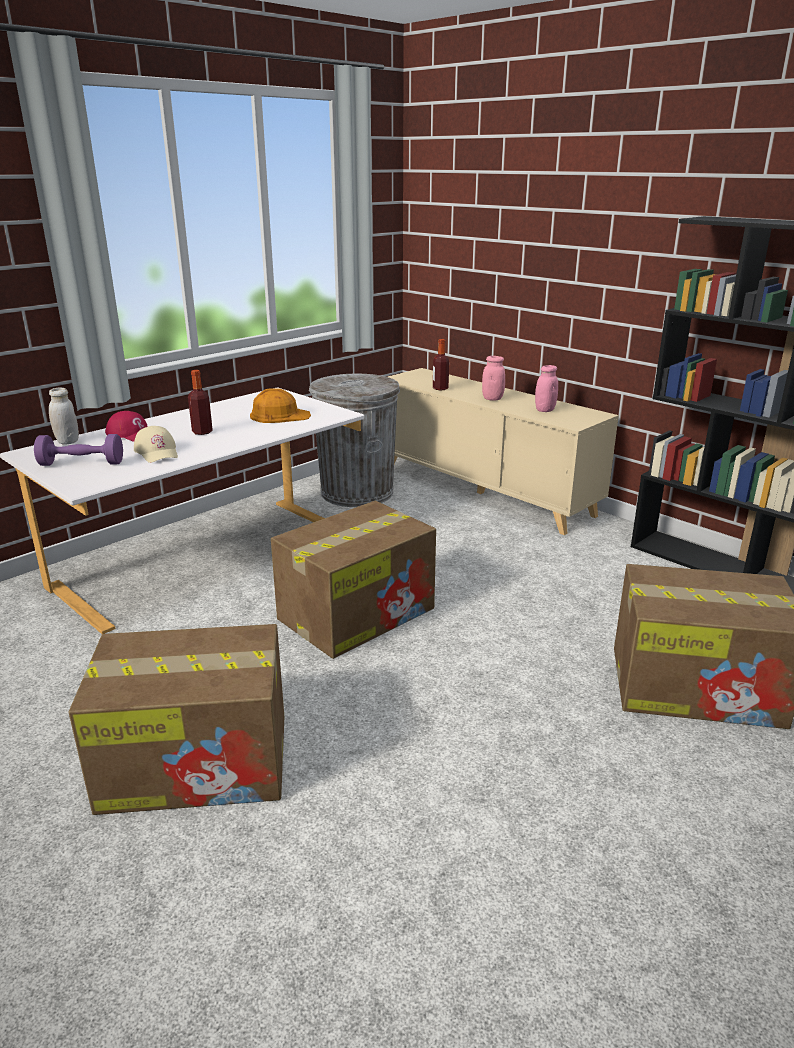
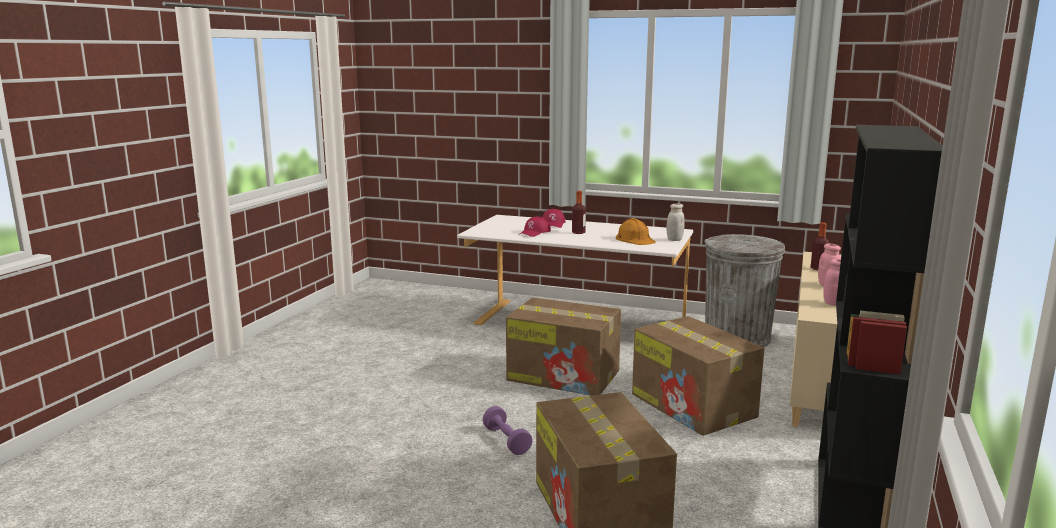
camera: 65 degrees right, 10 degrees down
purple dumbbell [34,434,123,466] -> purple dumbbell moved to [483,406,533,455]
white jar [49,388,79,444] -> white jar moved to [666,203,685,241]
cardboard box [68,624,284,815] -> cardboard box moved to [632,316,765,436]
beige cap [134,426,178,463] -> red cap [520,216,551,237]

